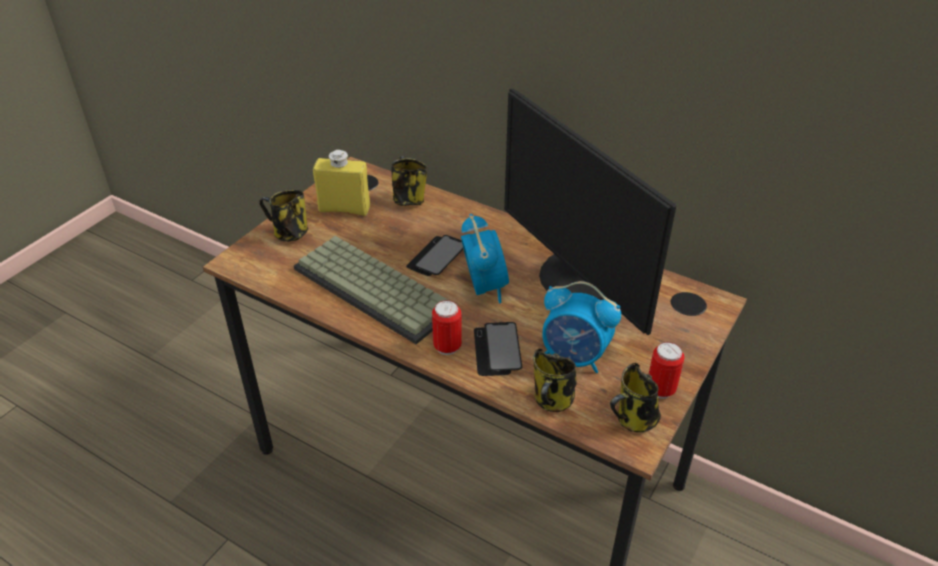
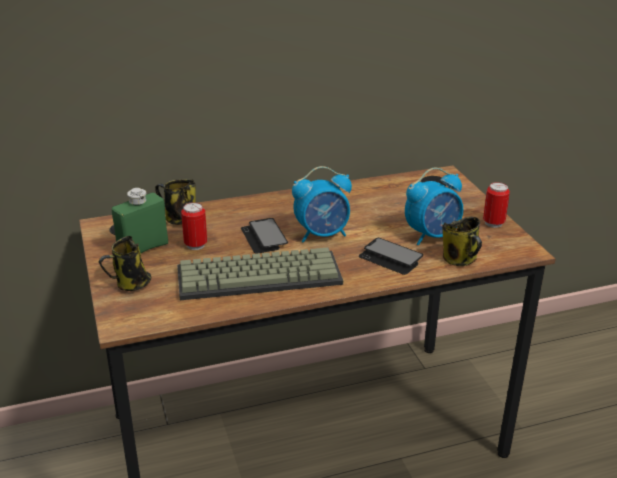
camera: 50 degrees left, 10 degrees down
yellow bottle [313,150,370,216] -> green bottle [112,188,168,253]
can [432,300,462,355] -> can moved to [181,202,207,250]
alarm clock [461,214,509,303] -> alarm clock turned 135 degrees clockwise [292,166,352,243]
monitor [504,88,676,335] -> none
mug [610,363,661,432] -> none

